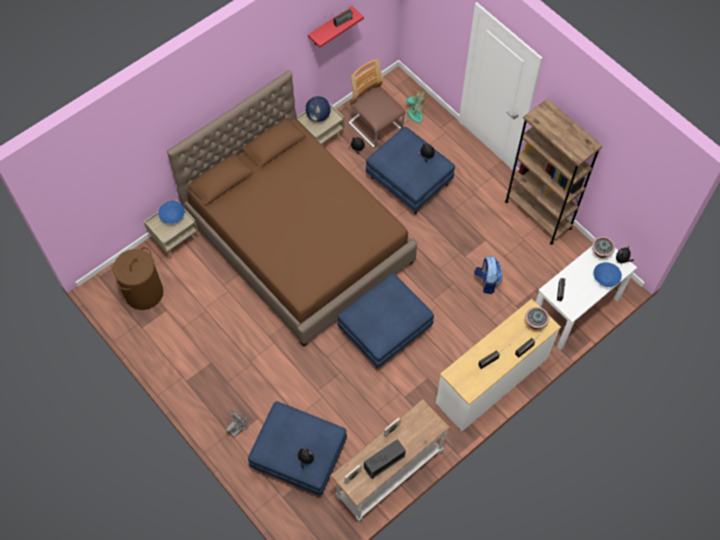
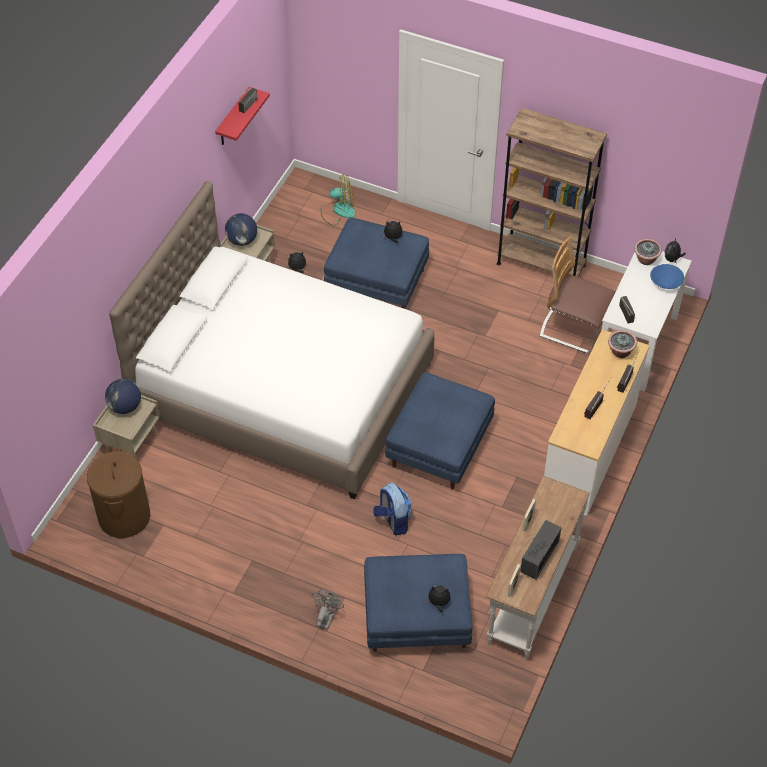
camera: 25 degrees left, 10 degrees down
blue bowl [158,200,185,224] -> globe [105,379,141,414]
brown bed [167,71,417,346] -> white bed [109,181,434,500]
chair [349,59,405,148] -> chair moved to [540,236,615,353]
backpack [475,256,503,294] -> backpack moved to [373,482,412,535]

